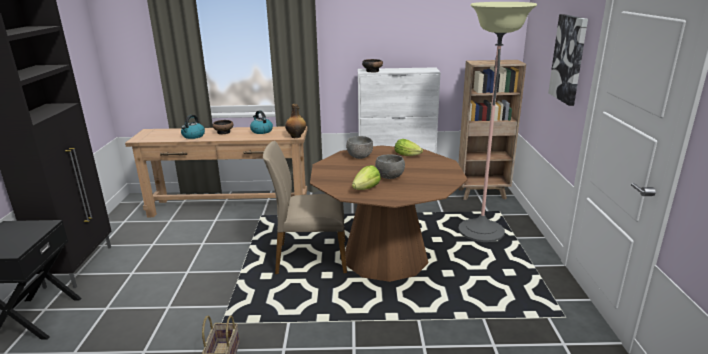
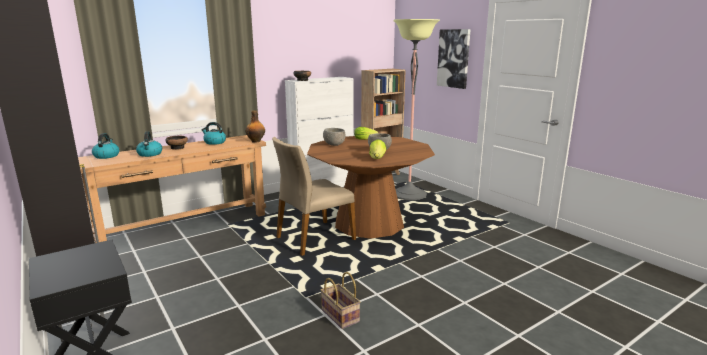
camera: 35 degrees left, 5 degrees down
none -> kettle [92,133,119,159]

